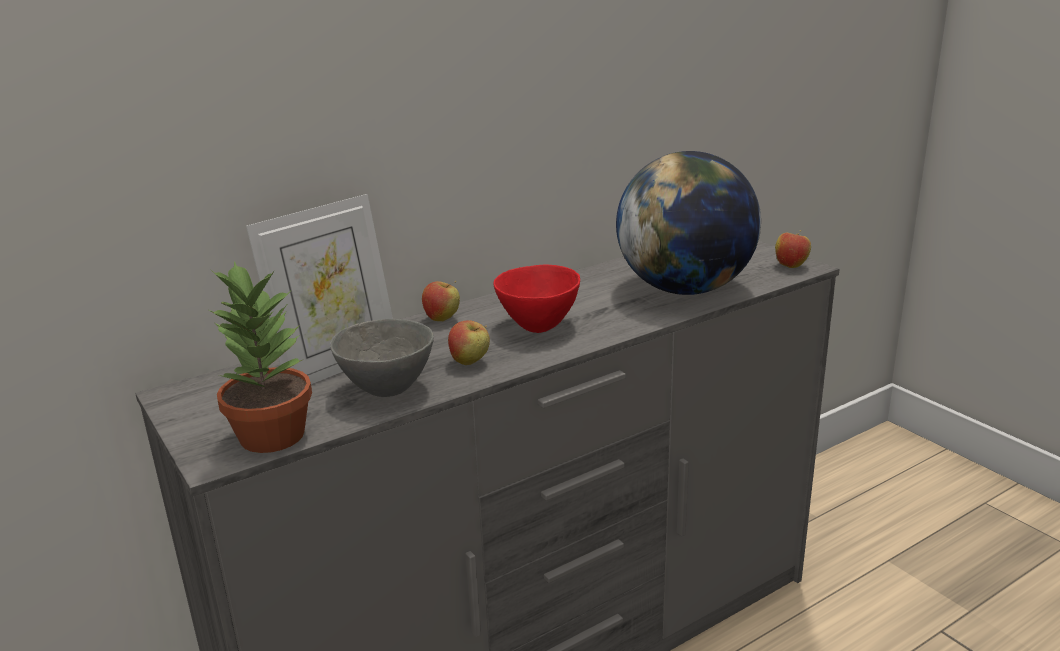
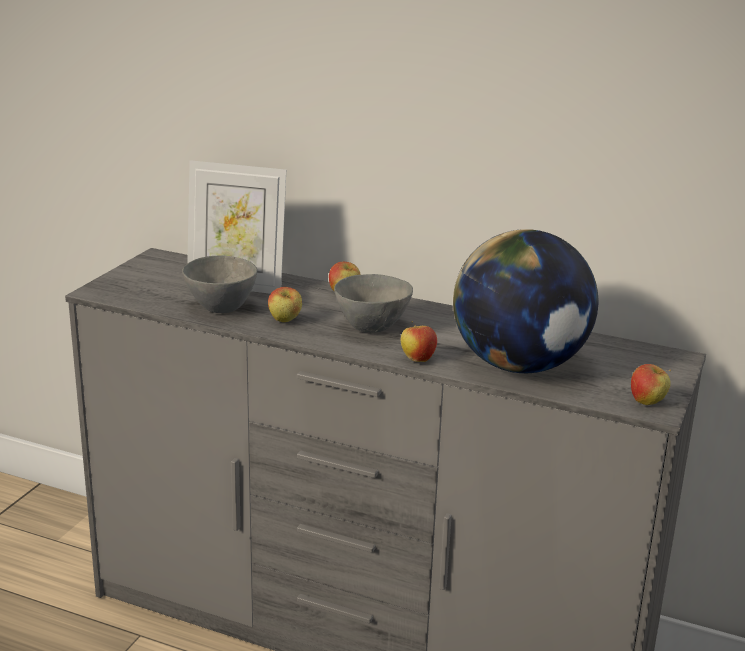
camera: 55 degrees right, 0 degrees up
potted plant [209,262,312,453] -> none
red bowl [494,265,580,333] -> grey bowl [334,274,413,333]
none -> apple [400,321,437,362]

